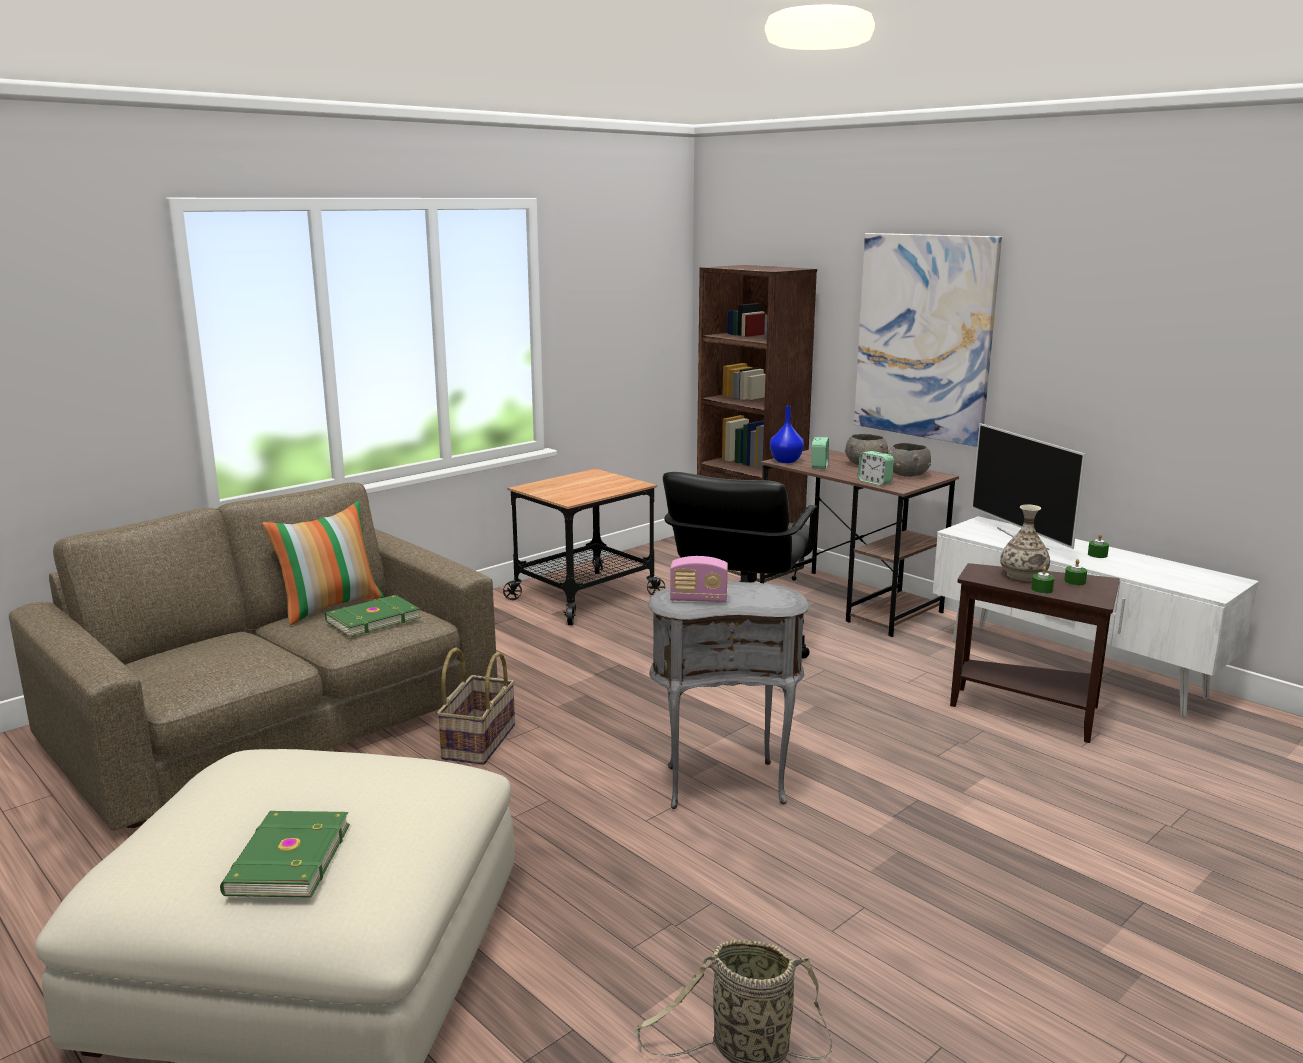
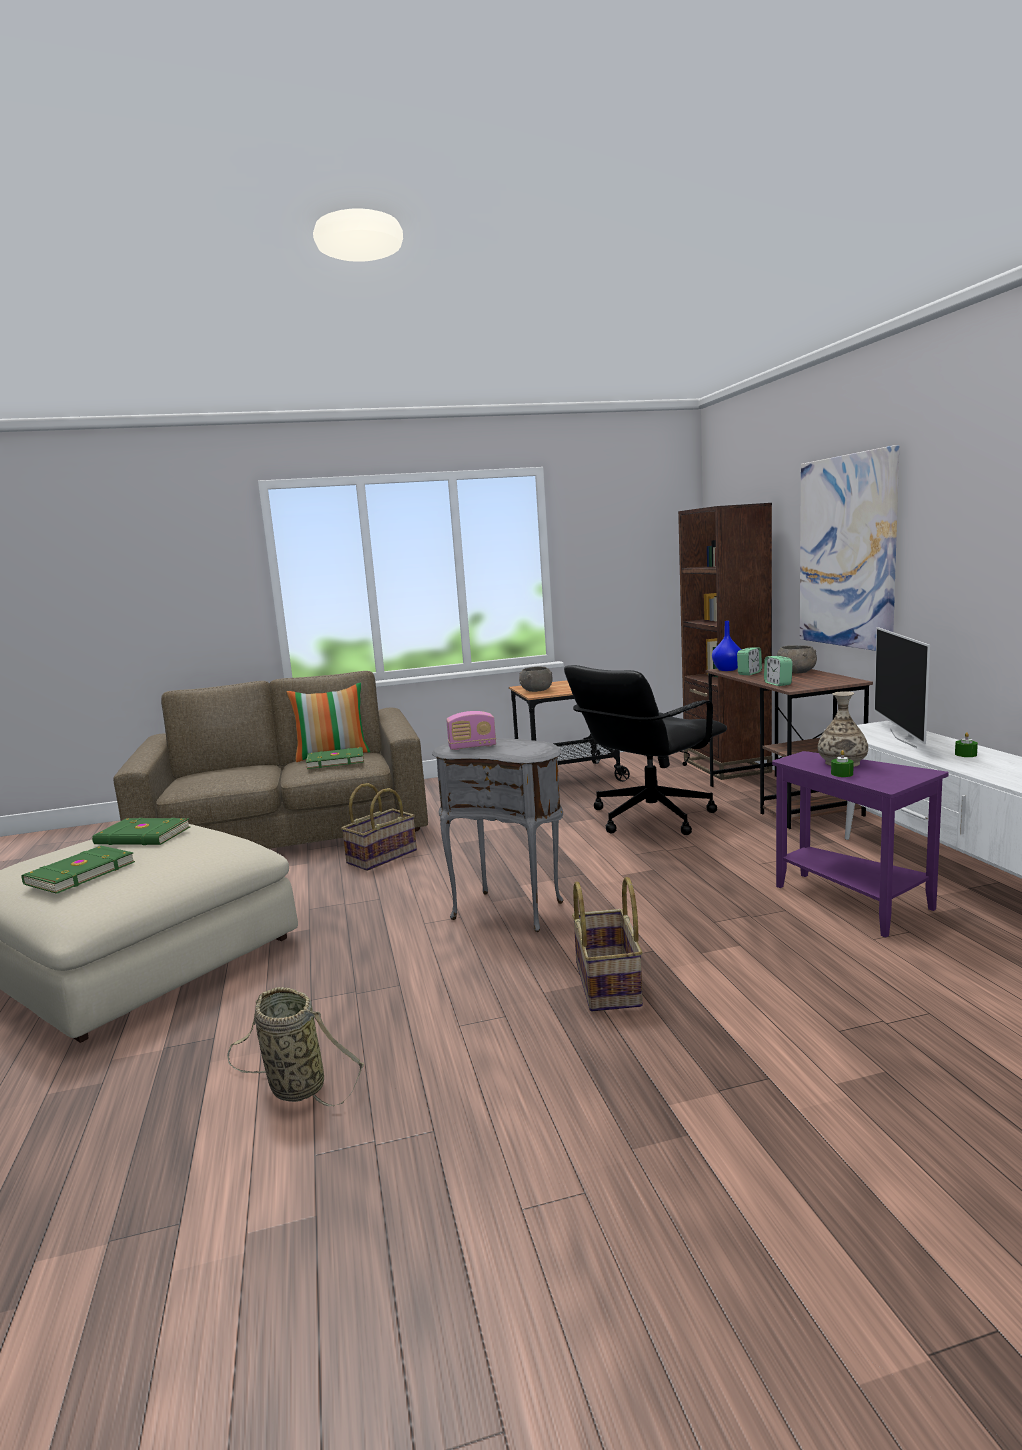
camera: 30 degrees right, 5 degrees down
radio [670,556,728,602] -> radio turned 45 degrees counterclockwise [446,711,496,750]
grey bowl [888,443,931,477] -> grey bowl moved to [519,666,553,692]
brown side table [950,563,1120,743] -> purple side table [772,751,949,938]
green candle [1064,559,1087,585] -> none
none -> green book [92,818,190,845]
none -> basket [572,877,643,1011]

